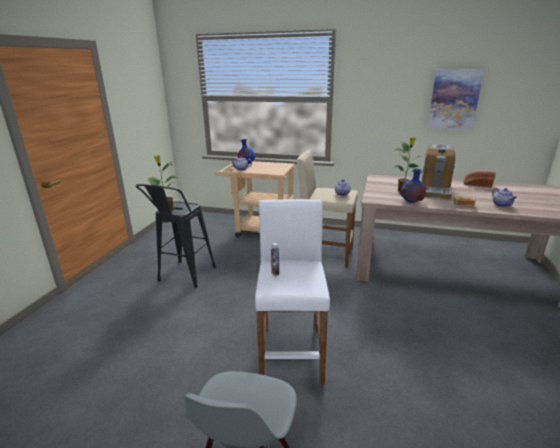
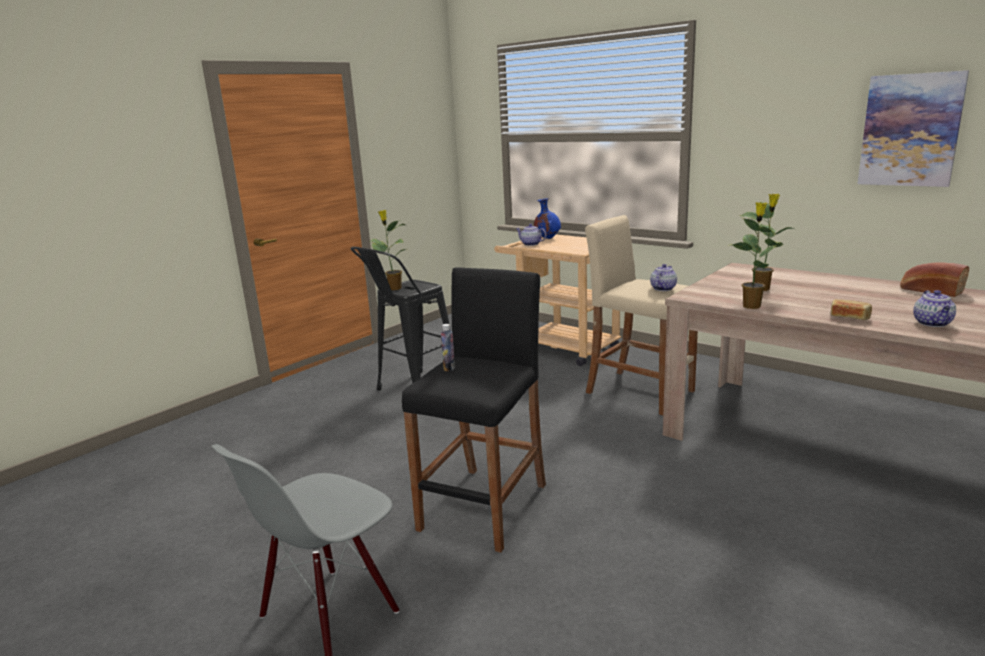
camera: 25 degrees right, 5 degrees down
white stool [255,199,330,385] -> black stool [402,267,546,553]
blue vase [400,168,426,203] -> potted plant [729,202,781,309]
coffee machine [421,144,455,200] -> none

